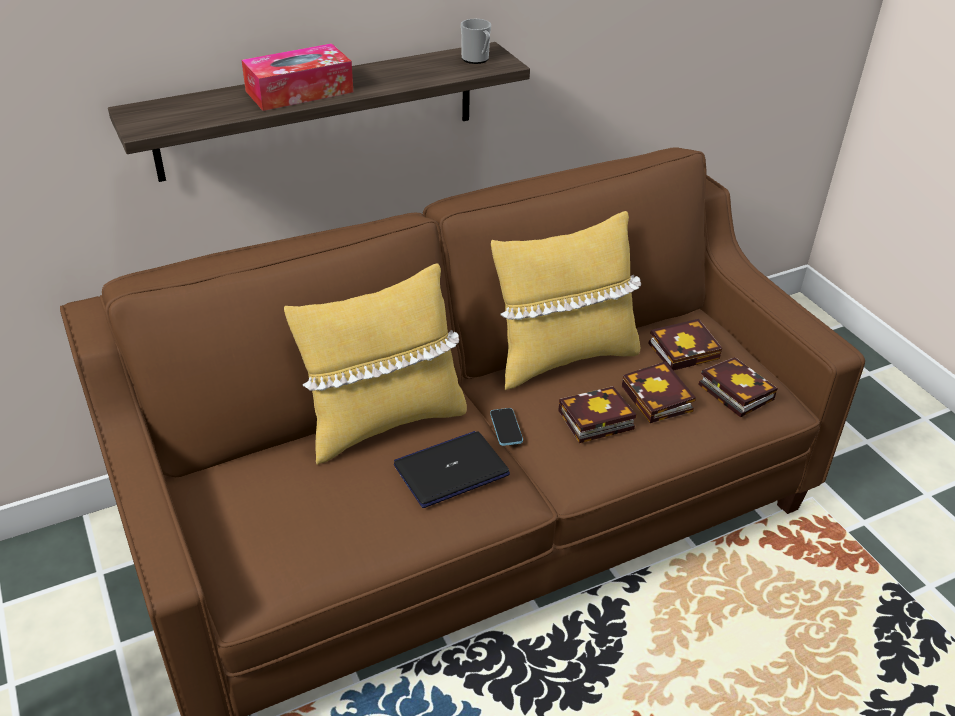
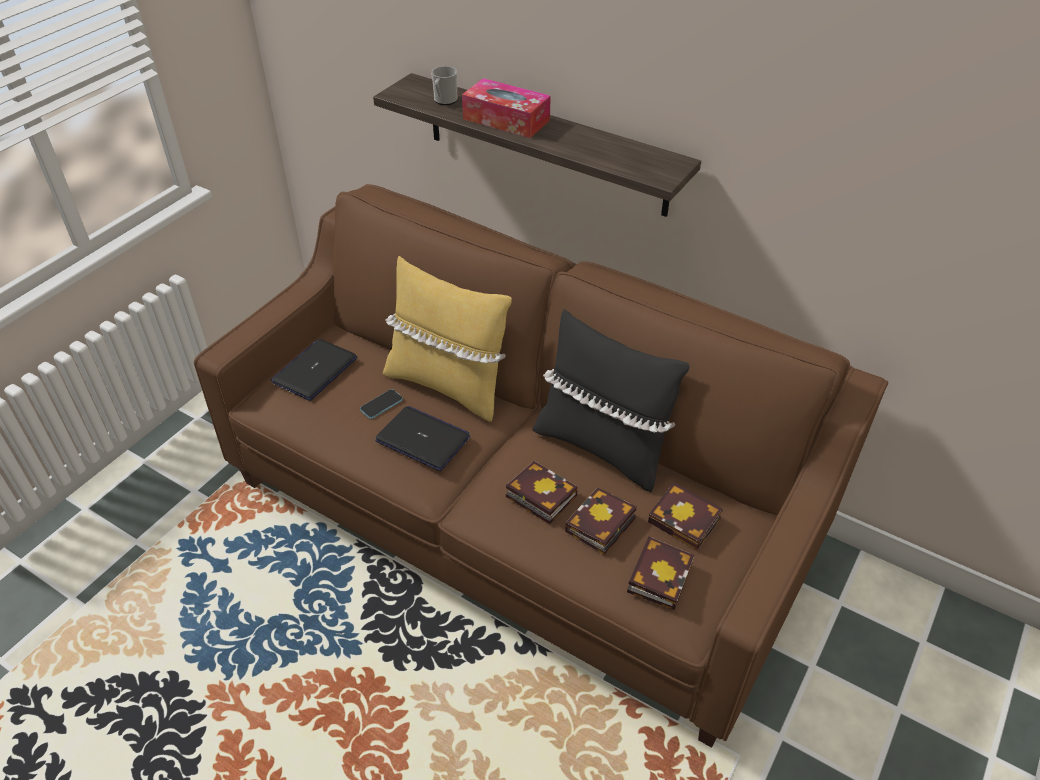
camera: 60 degrees right, 5 degrees up
mug [461,19,491,64] -> mug moved to [431,66,457,105]
phone [490,408,523,446] -> phone moved to [360,389,403,419]
yellow pillow [491,211,641,390] -> black pillow [532,309,690,492]
none -> laptop [271,339,358,401]

